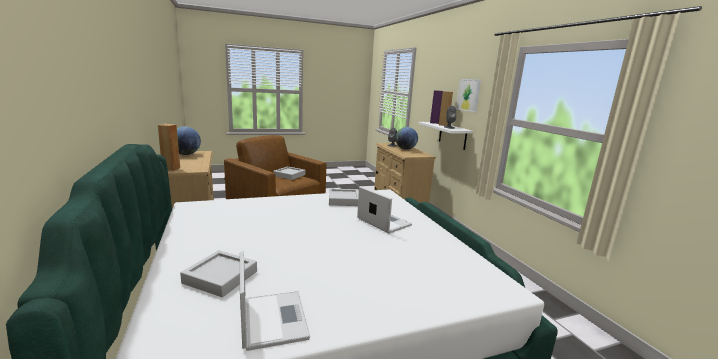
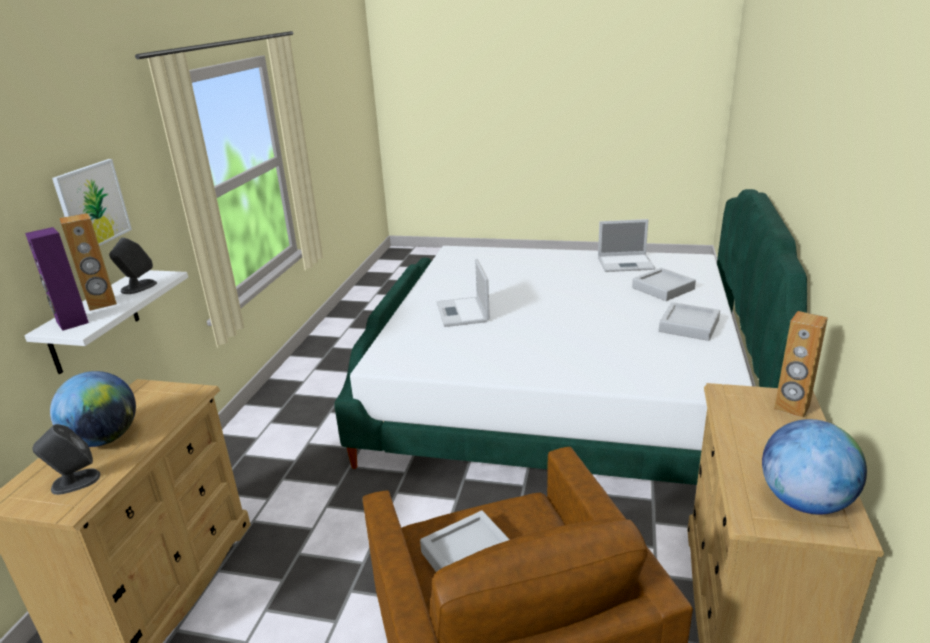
camera: 145 degrees left, 10 degrees up
laptop [240,251,310,351] -> laptop turned 105 degrees counterclockwise [598,219,655,272]
grey tray [329,188,359,206] -> grey tray moved to [659,302,720,341]

